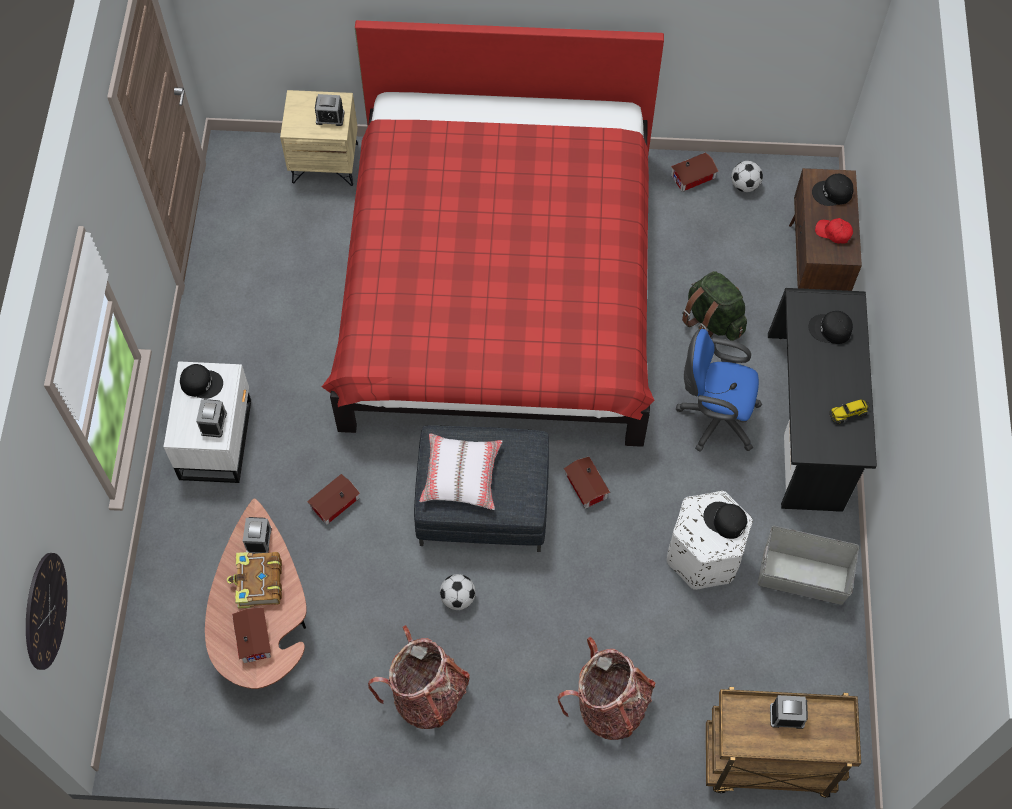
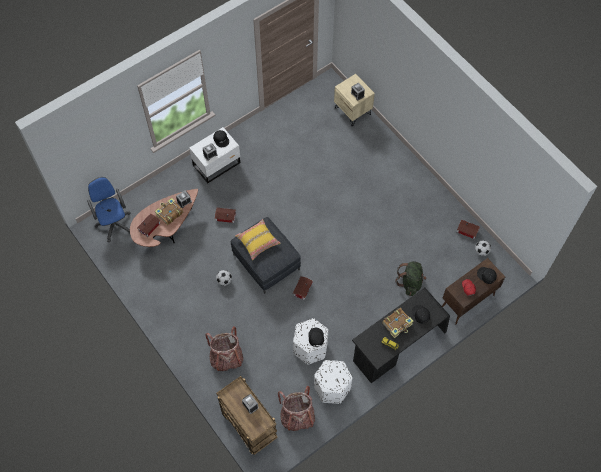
camera: 50 degrees right, 0 degrees up
wall clock [26,553,67,670] -> none
red bed [322,20,664,447] -> none
backpack [368,625,470,729] -> backpack moved to [278,386,315,431]
white pillow [420,433,502,510] -> yellow pillow [235,219,281,260]
blue office chair [676,329,762,452] -> blue office chair moved to [87,177,130,242]
grey storage box [758,526,859,605] -> white ottoman [314,360,352,404]
none -> book [382,308,414,338]

